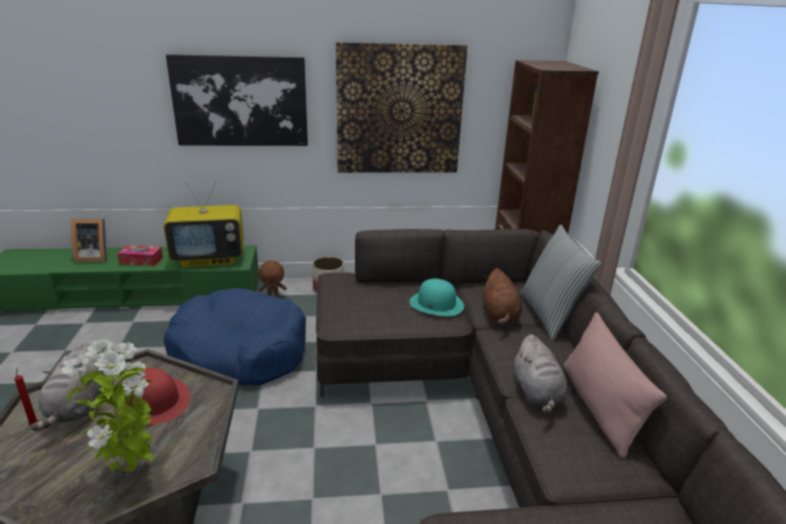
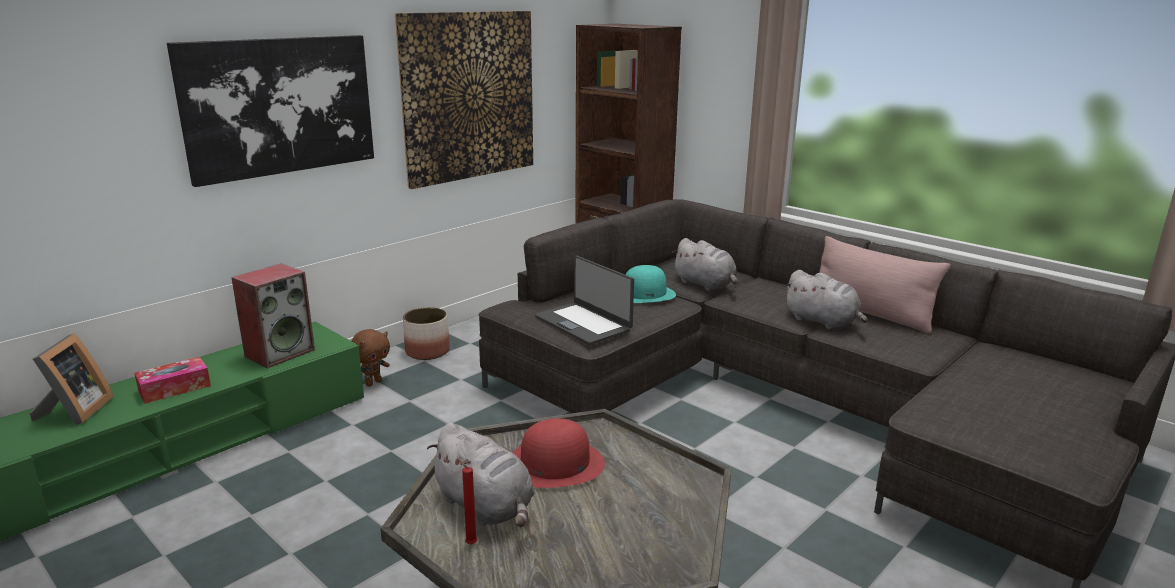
camera: 40 degrees left, 5 degrees down
potted plant [61,340,153,475] -> none
picture frame [71,219,107,262] -> picture frame turned 45 degrees counterclockwise [30,334,114,425]
television [164,182,244,268] -> speaker [231,263,315,369]
blue dog bed [164,288,306,385] -> none
brown plush toy [483,268,522,325] -> grey plush toy [672,238,738,291]
pillow [520,225,602,341] -> none
none -> laptop [535,256,634,345]

